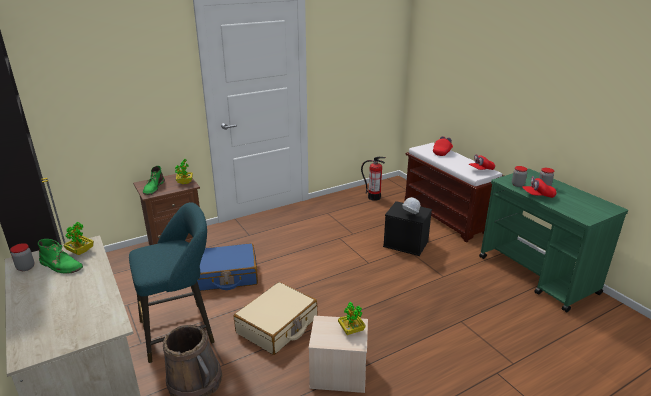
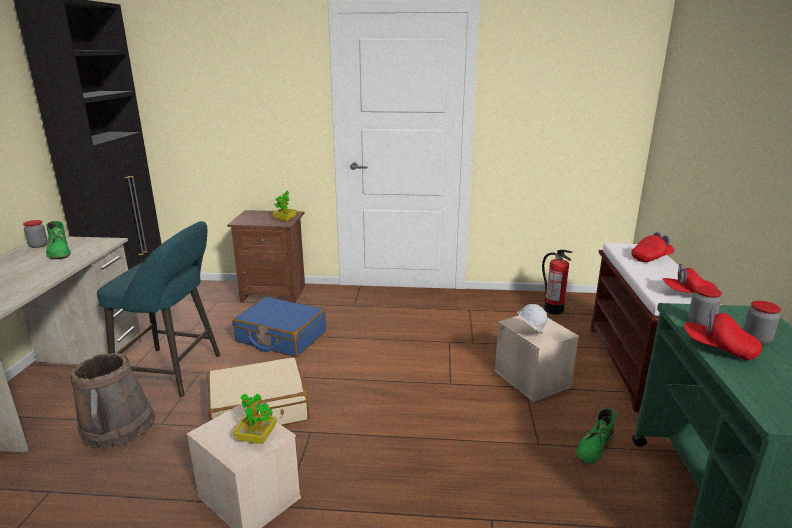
camera: 35 degrees right, 5 degrees down
potted plant [63,222,94,255] -> none
green boot [143,166,165,195] -> green boot moved to [576,409,616,464]
black storage box [383,201,432,256] -> beige storage box [494,316,579,402]

